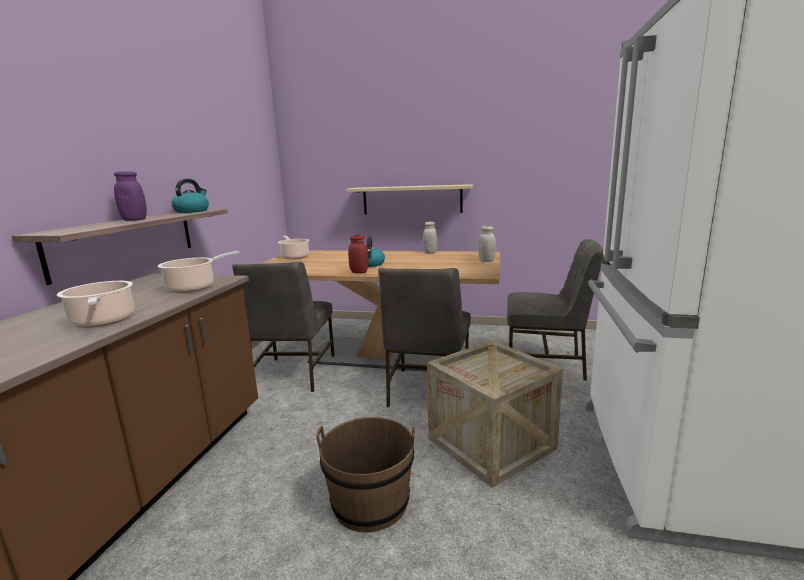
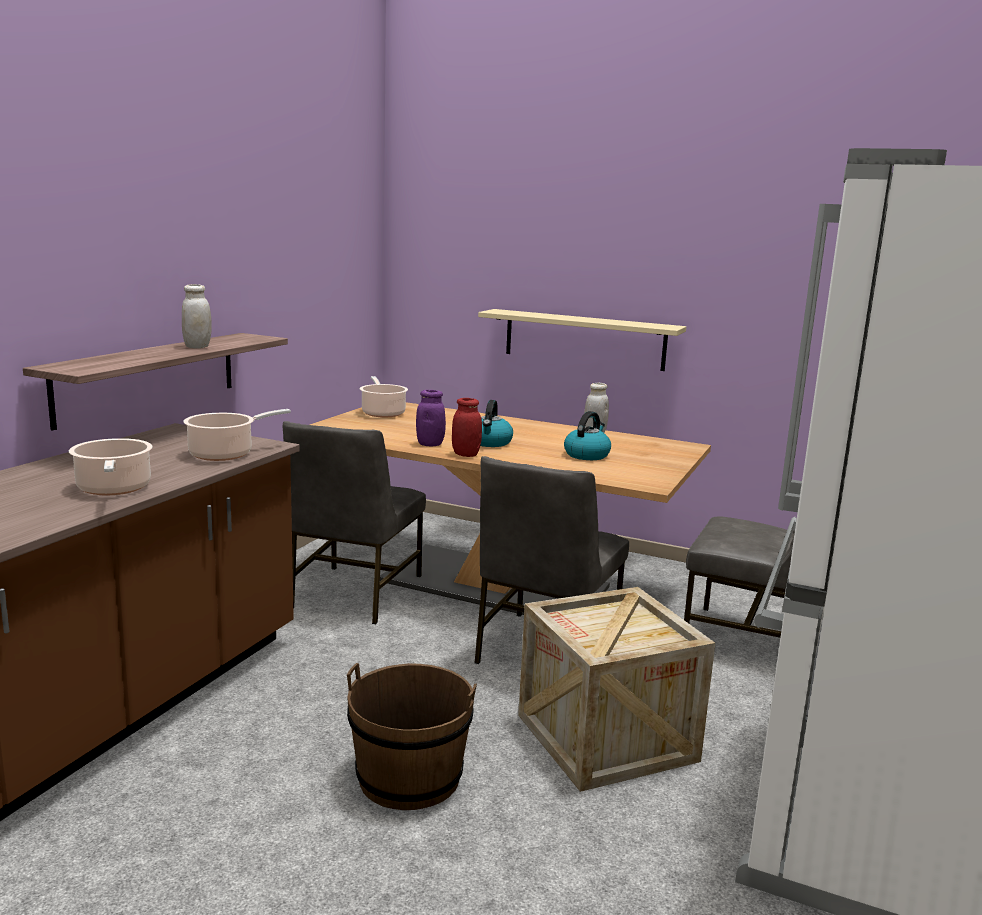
camera: 10 degrees right, 0 degrees up
purple jar [114,171,147,221] -> purple jar moved to [416,390,446,446]
kettle [171,179,209,213] -> kettle moved to [564,411,611,460]
white jar [478,226,496,262] -> white jar moved to [182,284,211,349]

